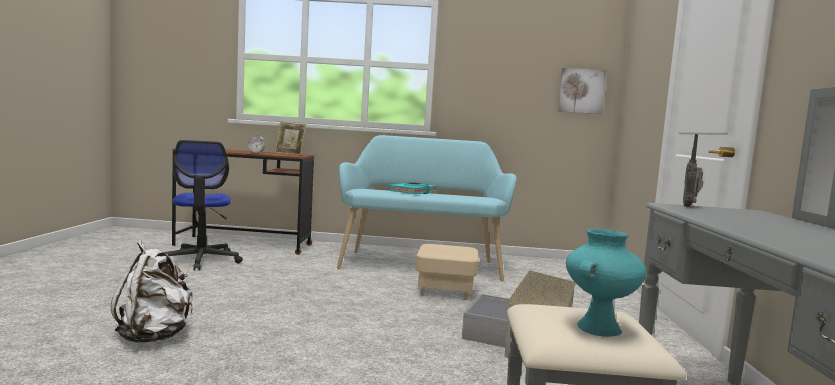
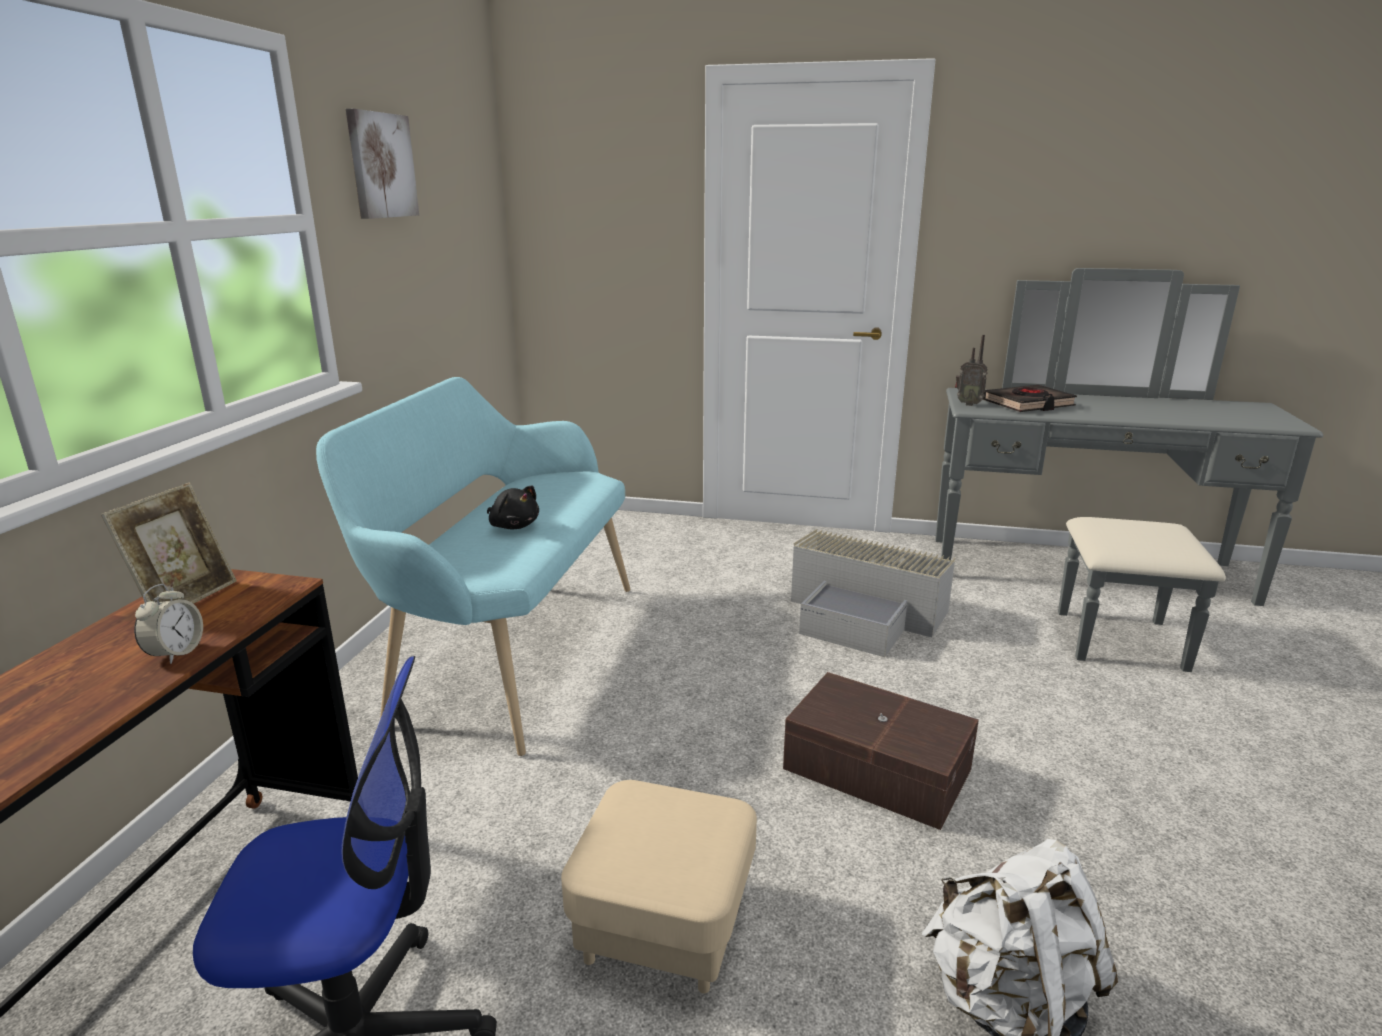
camera: 80 degrees left, 15 degrees up
turquoise book [388,183,437,194] -> black plush toy [487,486,539,529]
beige ottoman [416,244,479,300] -> beige ottoman moved to [561,780,757,994]
picture [558,68,606,114] -> picture moved to [346,109,419,219]
turquoise vase [566,229,646,337] -> none
none -> brown storage box [783,672,979,830]
none -> black book [983,385,1077,412]

